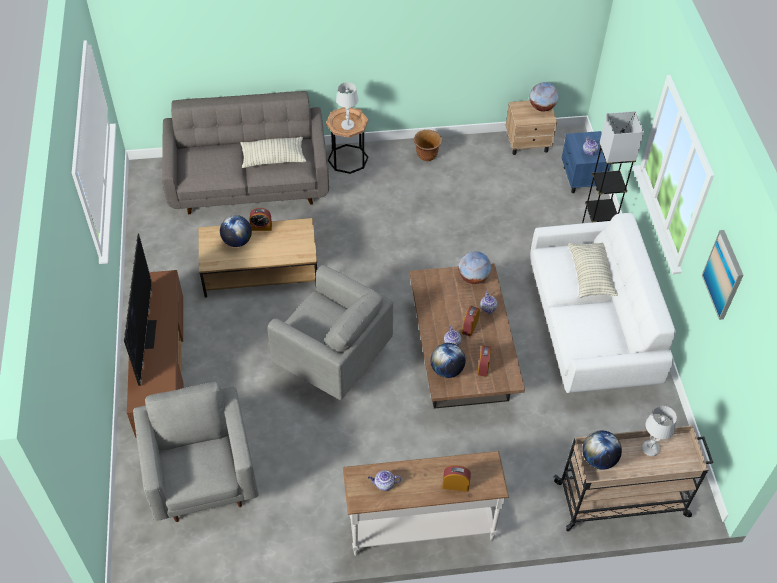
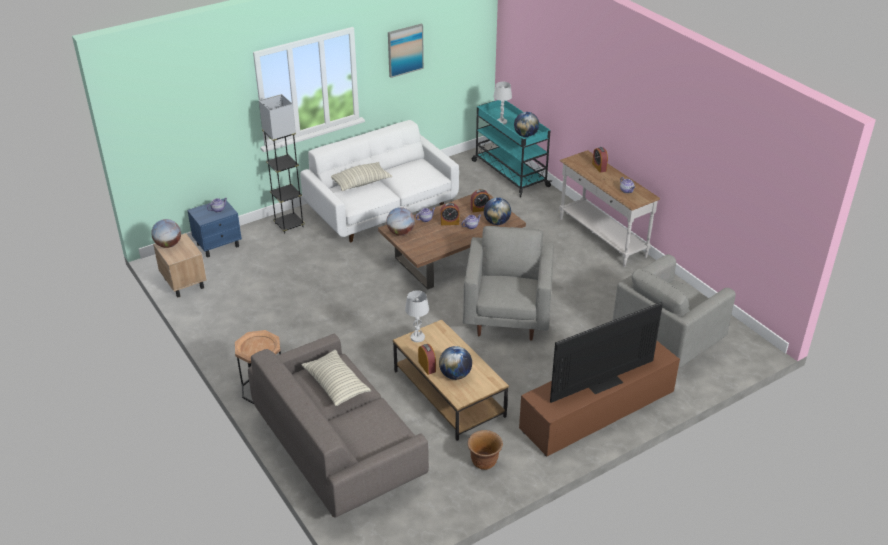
camera: 115 degrees left, 15 degrees down
white table lamp [336,82,358,130] -> white table lamp moved to [405,290,429,342]
brown planter [414,130,442,161] -> brown planter moved to [468,430,503,470]
beige cart [554,425,713,531] -> turquoise cart [472,100,552,197]

